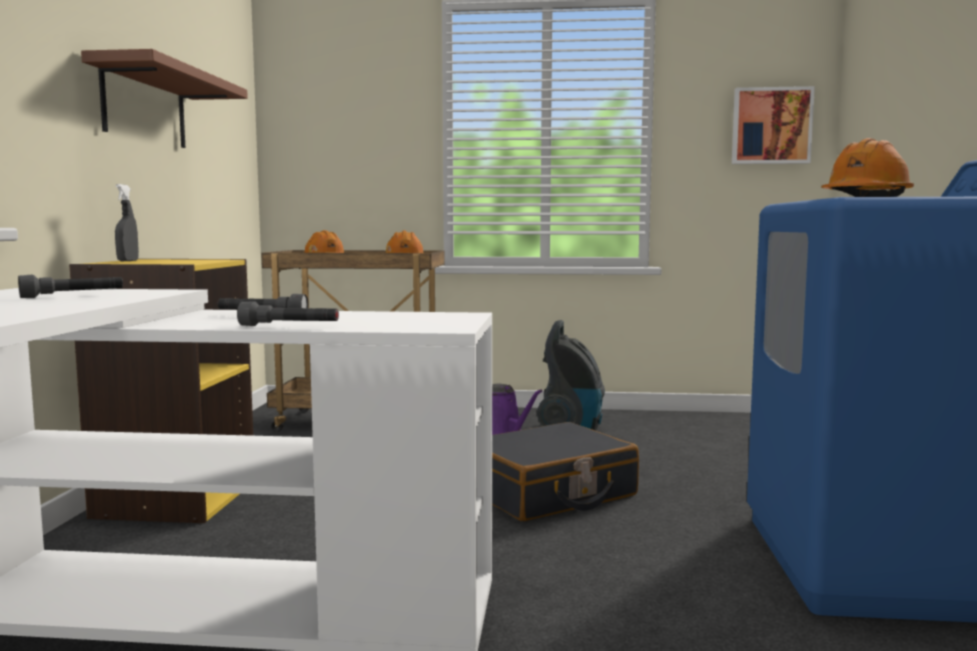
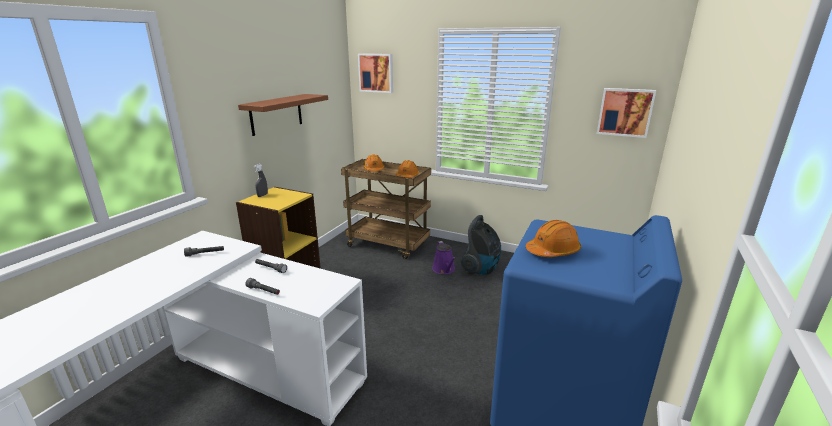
camera: 20 degrees right, 15 degrees up
black suitcase [492,422,639,521] -> none
none -> picture [358,53,393,93]

